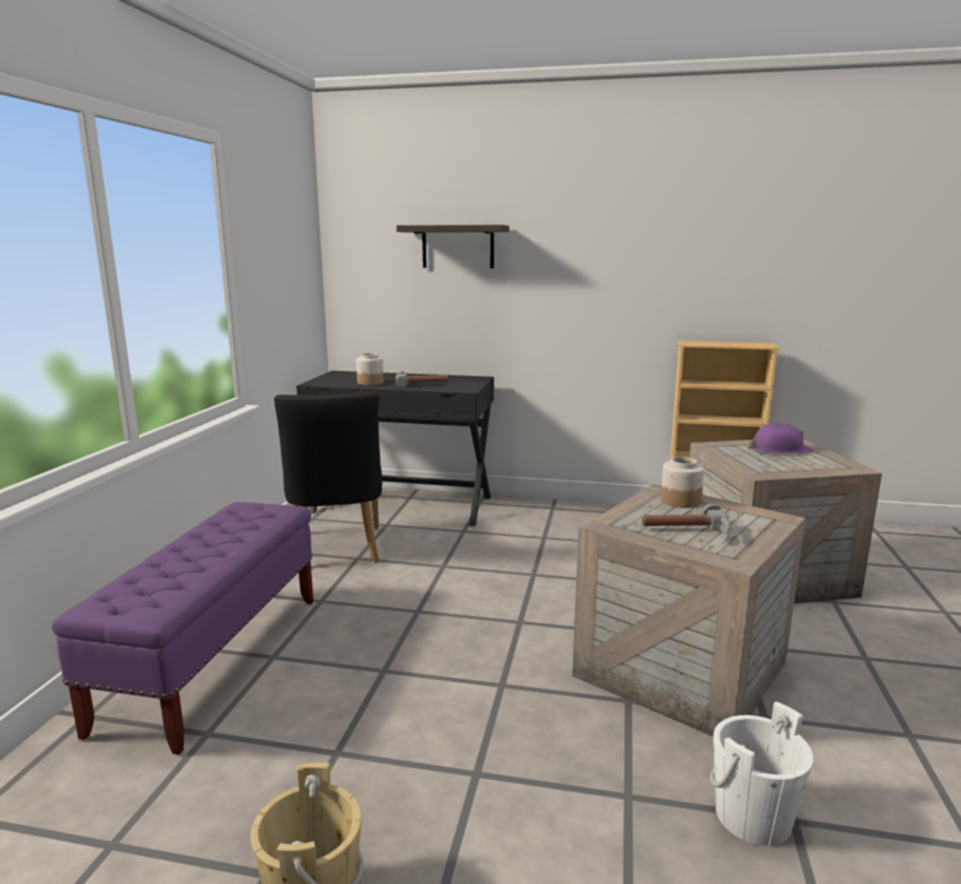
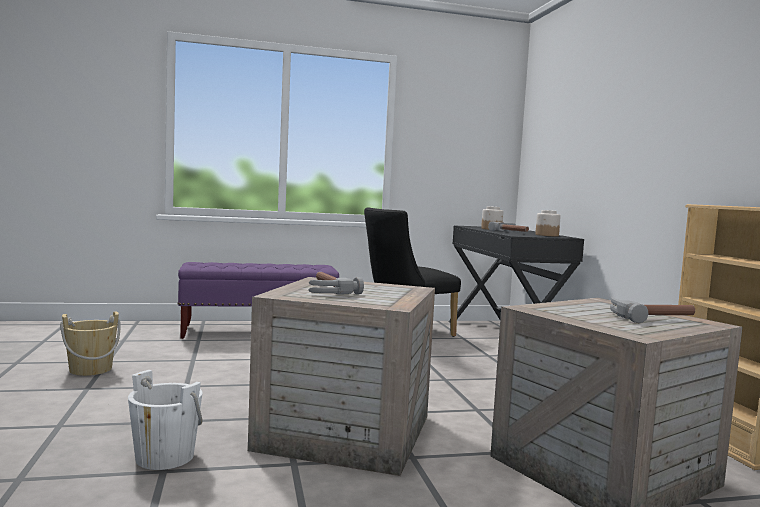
camera: 65 degrees right, 10 degrees down
shelf [396,225,509,268] -> none
jar [661,457,704,508] -> jar moved to [535,210,561,236]
purple hard hat [749,423,814,454] -> hammer [610,297,695,323]

